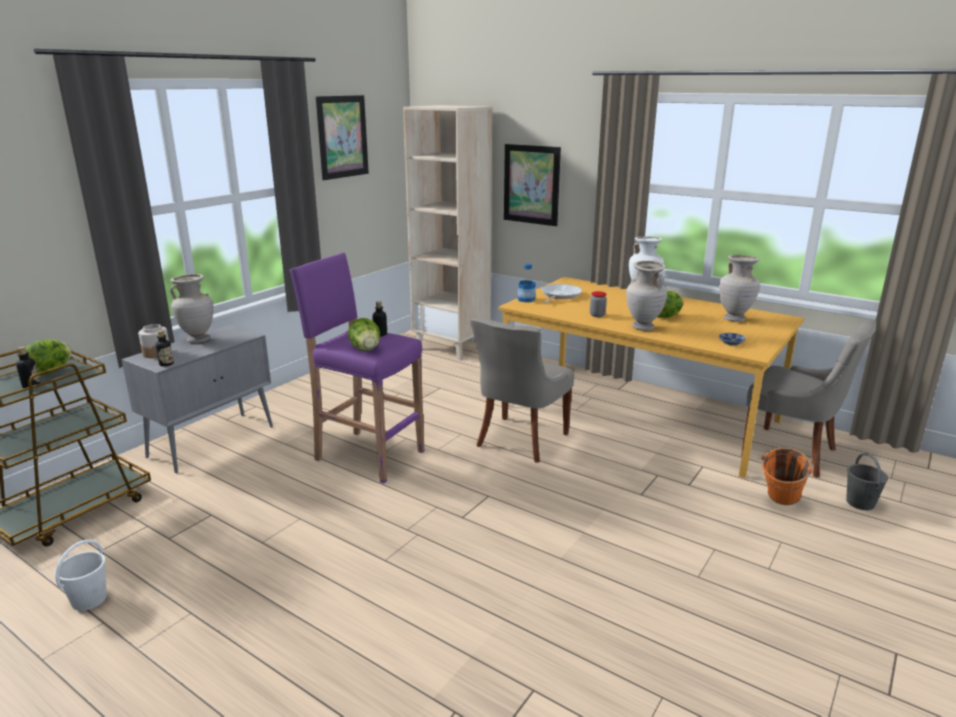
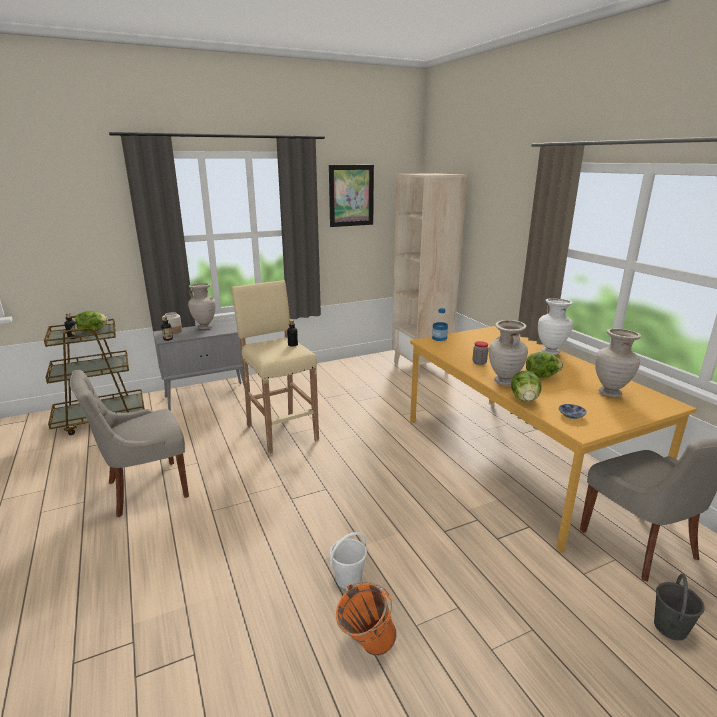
camera: 30 degrees right, 0 degrees up
white bucket [55,539,107,611] -> white bucket moved to [330,532,367,589]
purple stool [289,253,424,483] -> beige stool [231,280,319,456]
lettuce [348,318,380,351] -> lettuce moved to [511,370,541,402]
grey chair [470,318,574,463] -> grey chair moved to [70,370,189,517]
picture [504,144,561,226] -> none
frying pan [541,284,582,303] -> none
orange bucket [761,448,814,505] -> orange bucket moved to [336,582,397,656]

